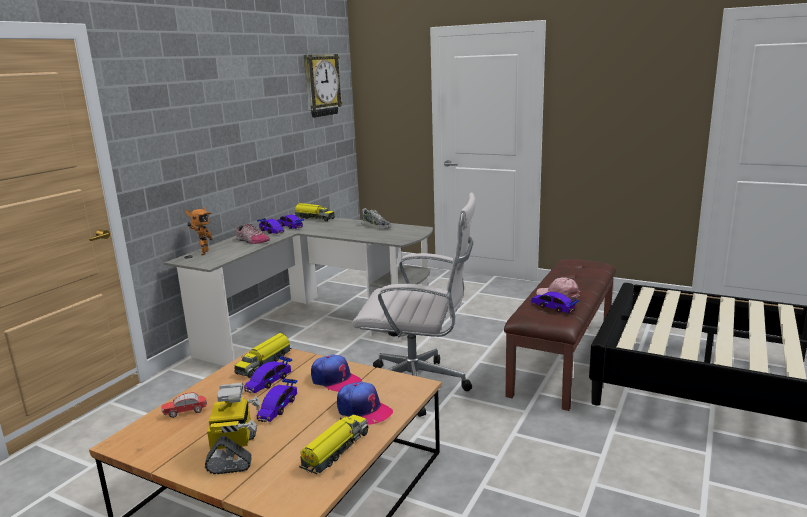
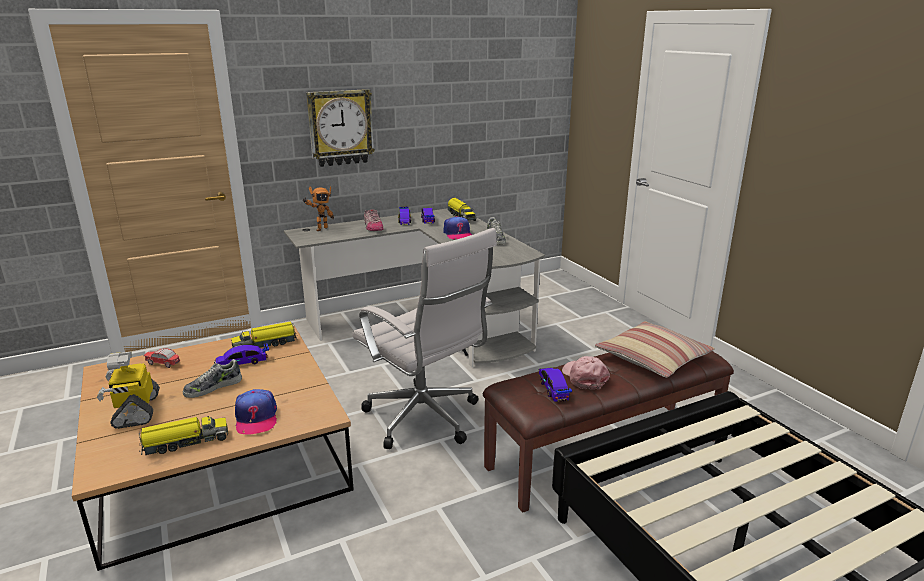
camera: 35 degrees right, 5 degrees up
toy robot [205,383,261,474] -> toy robot turned 135 degrees clockwise [97,352,160,429]
toy car [257,378,298,422] -> shoe [183,359,242,398]
wall clock [304,54,343,118] -> wall clock moved to [306,89,375,167]
cap [311,355,362,392] -> cap moved to [443,216,472,239]
none -> pillow [595,321,715,378]

